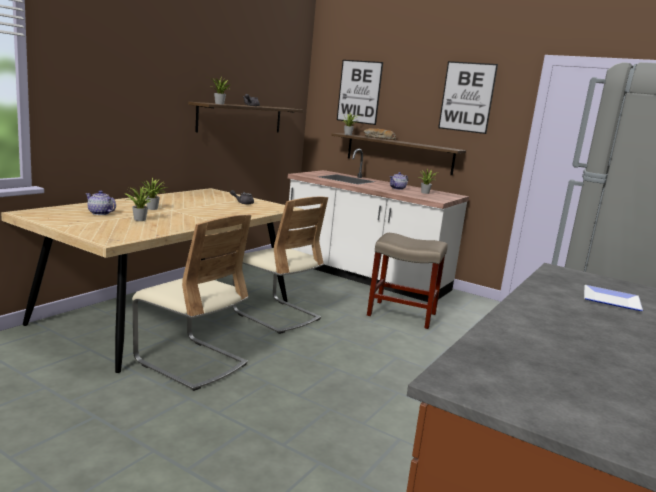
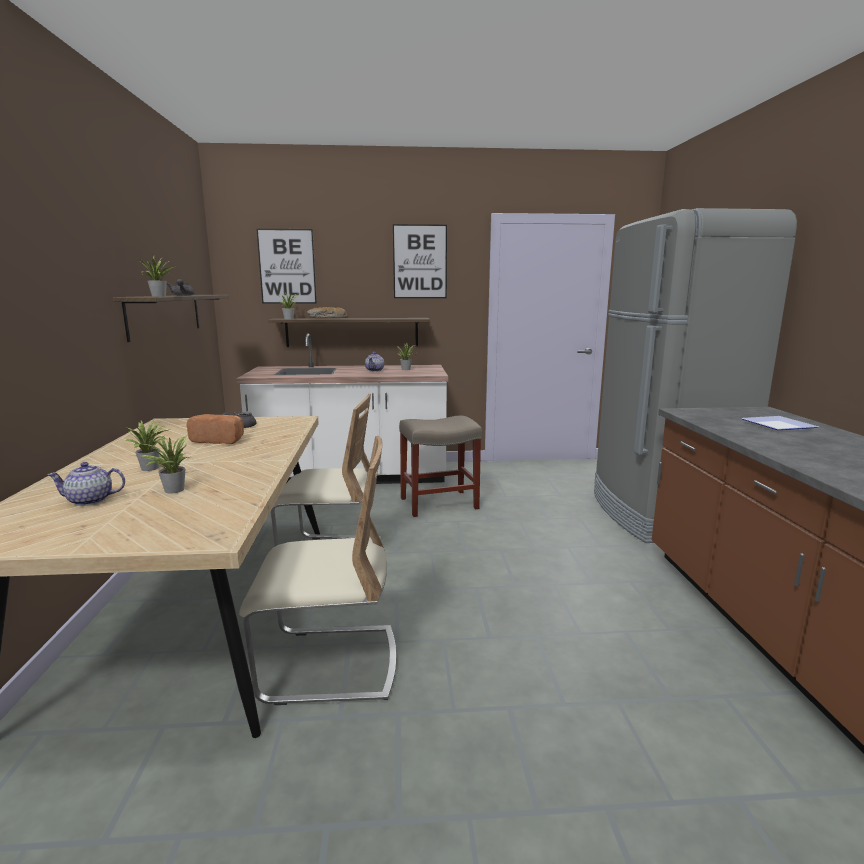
camera: 35 degrees left, 0 degrees up
none -> bread [186,414,244,444]

